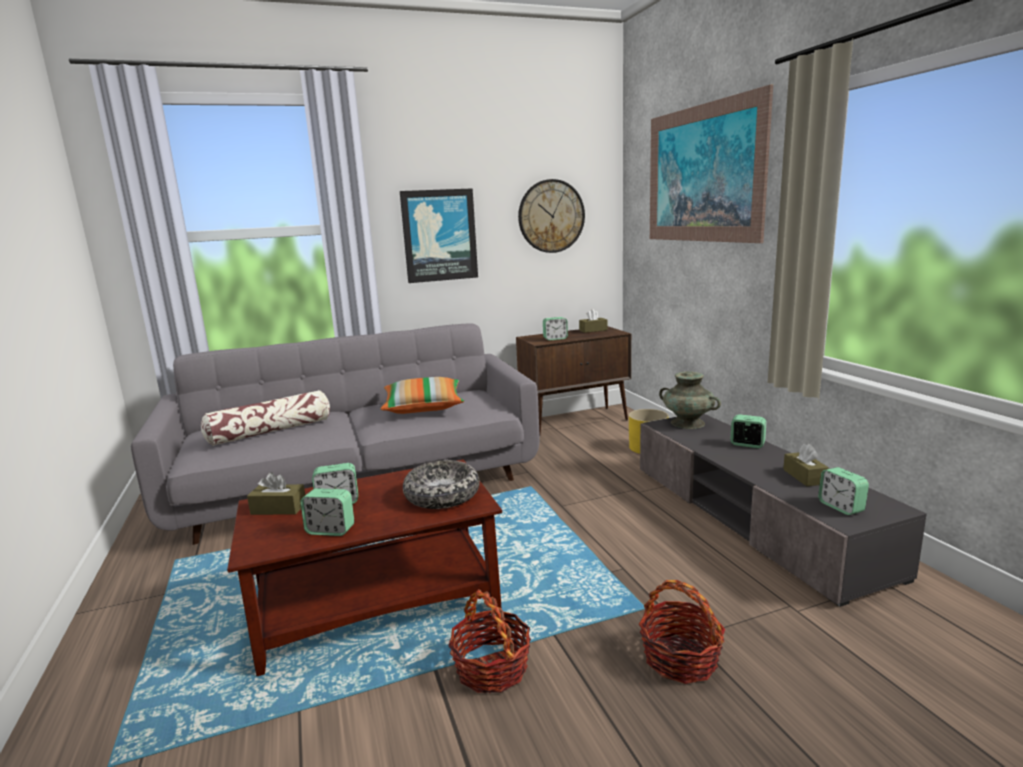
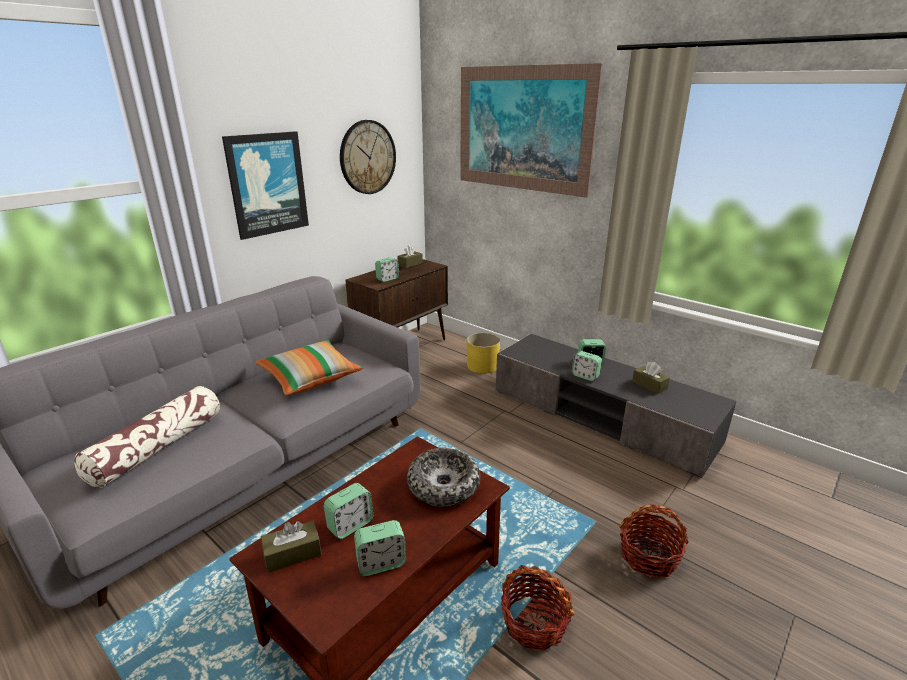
camera: 30 degrees left, 10 degrees up
turquoise vase [659,371,721,429] -> none
alarm clock [818,467,869,515] -> alarm clock moved to [571,351,602,381]

